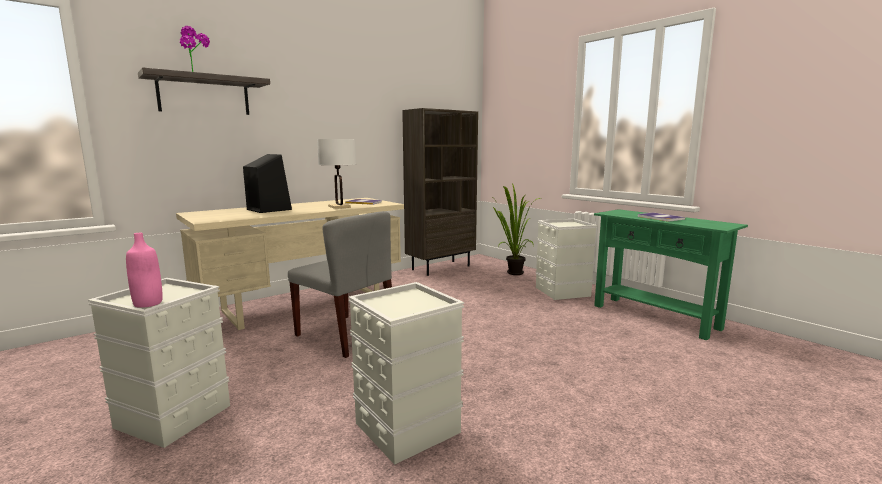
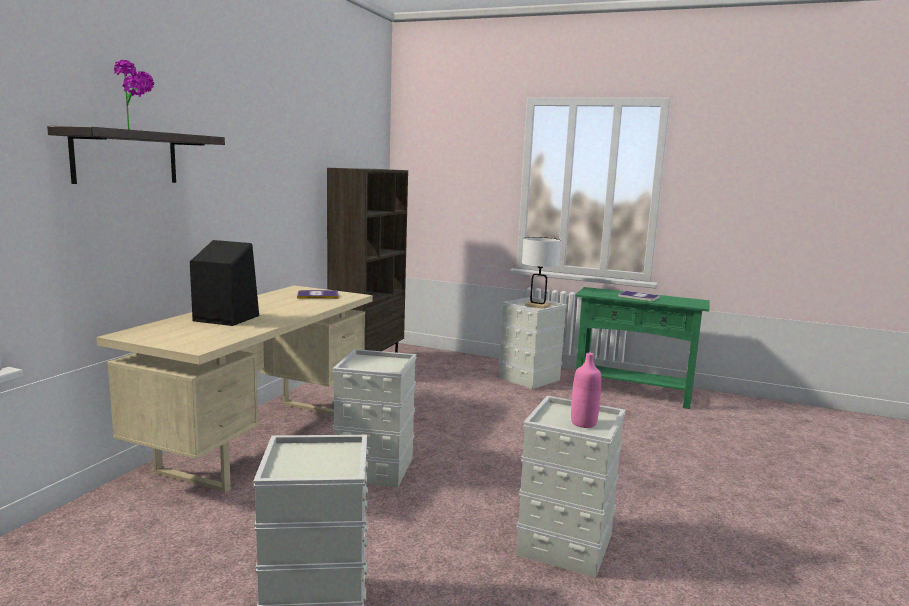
camera: 30 degrees left, 0 degrees up
pink bottle [126,233,163,308] -> pink bottle moved to [571,353,601,428]
grey chair [288,211,392,358] -> grey storage box [333,349,417,487]
white table lamp [317,139,356,209] -> white table lamp moved to [522,237,561,309]
potted plant [491,182,541,275] -> none

